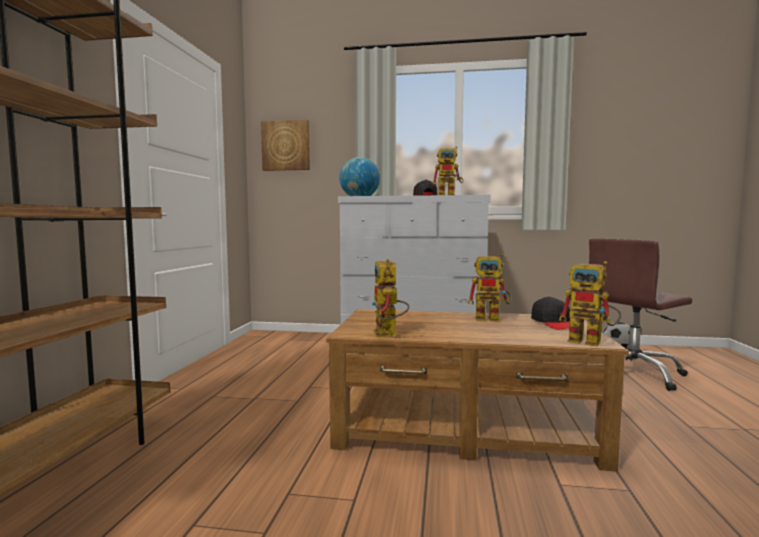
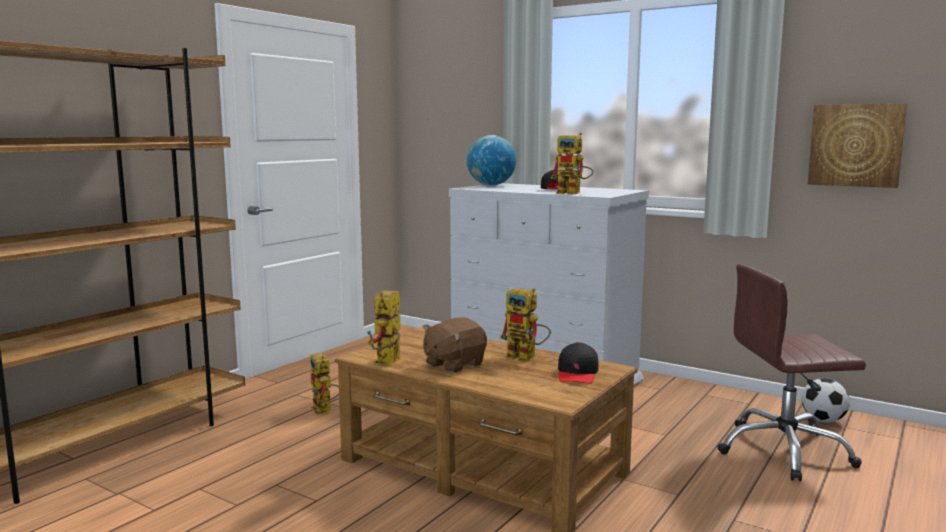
camera: 25 degrees right, 5 degrees up
picture [261,120,310,171] -> picture moved to [808,103,907,188]
toy robot [559,261,621,346] -> toy robot moved to [310,353,339,415]
none -> brown plush toy [423,317,487,373]

